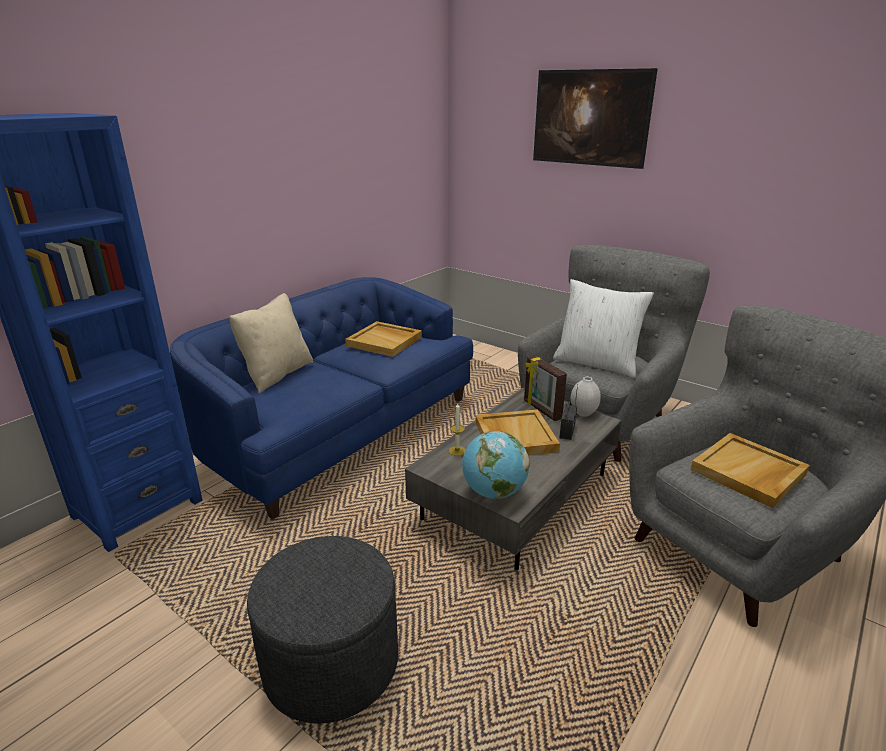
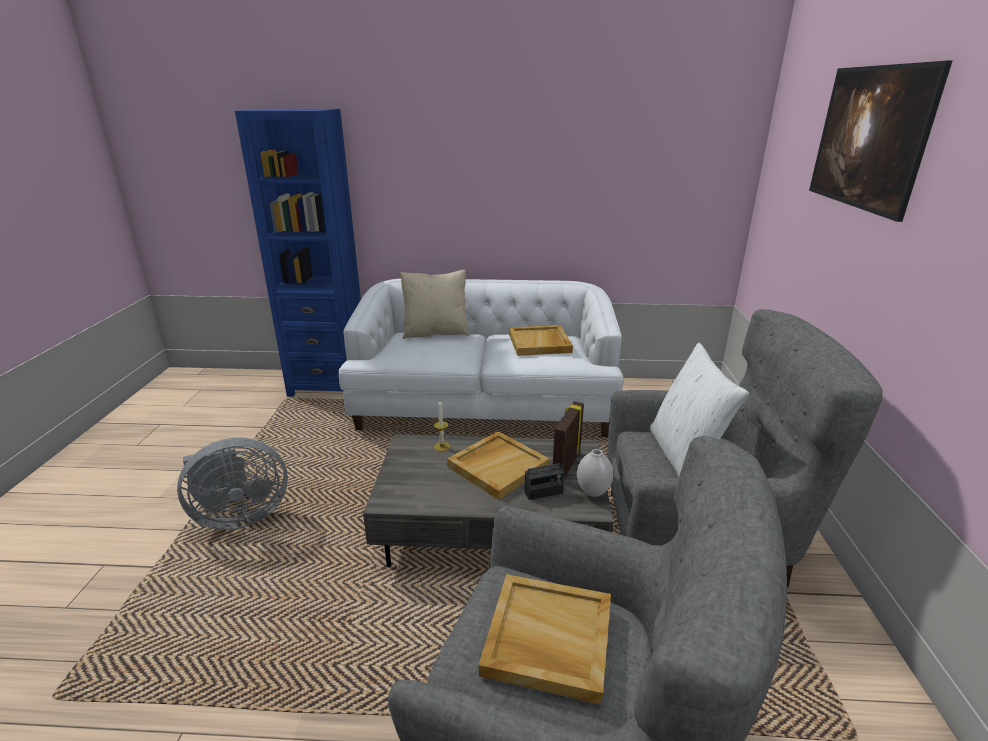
camera: 55 degrees right, 0 degrees up
blue sofa [170,277,473,519] -> white sofa [339,279,623,437]
grey ottoman [247,536,398,723] -> grey fan [177,438,288,530]
globe [462,431,529,499] -> none

